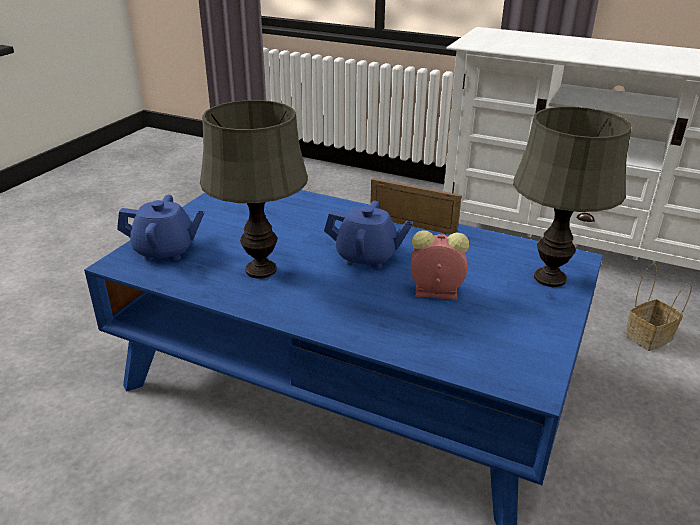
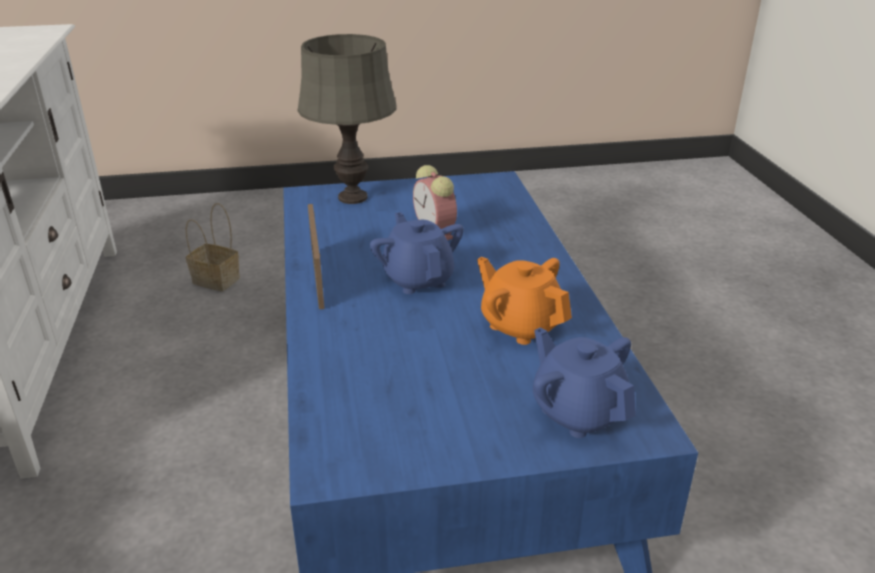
camera: 125 degrees left, 0 degrees up
grey table lamp [200,100,308,279] -> orange teapot [477,257,572,345]

